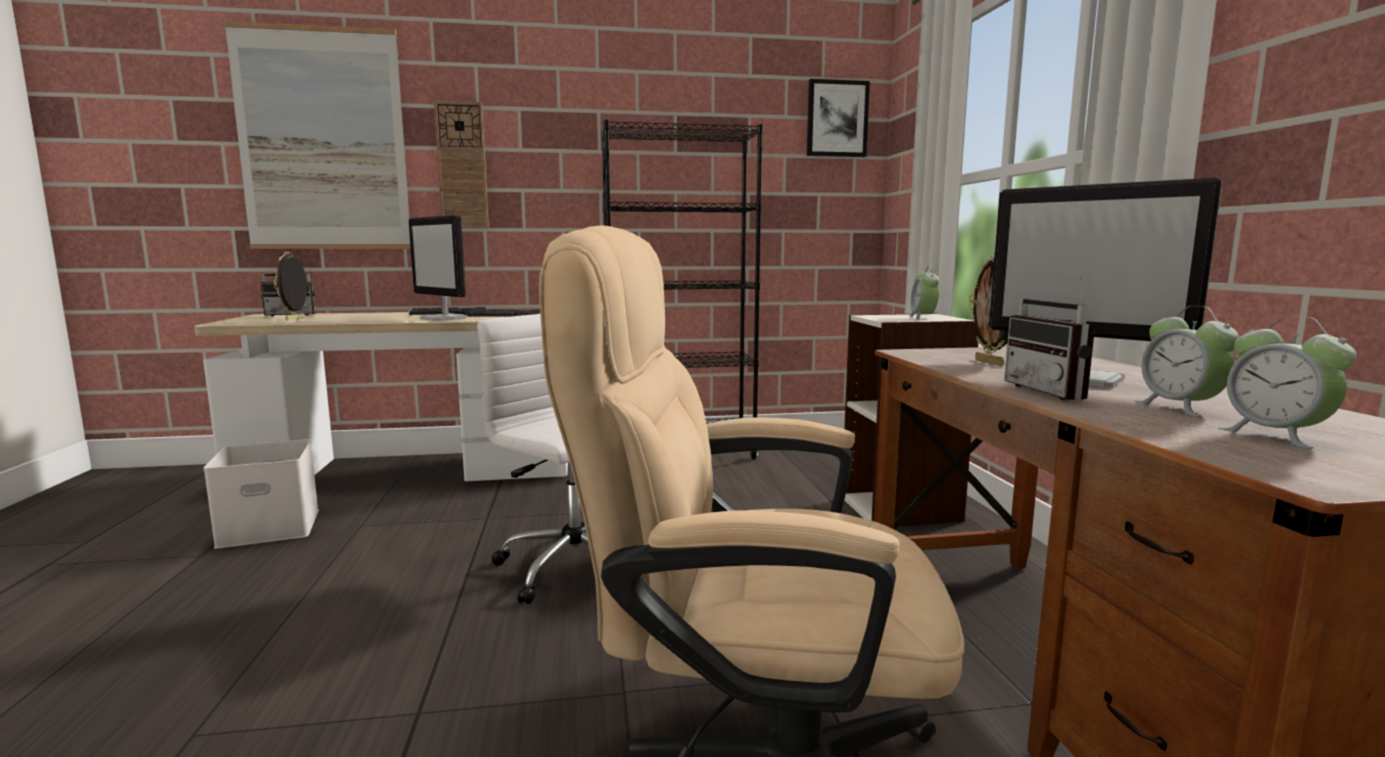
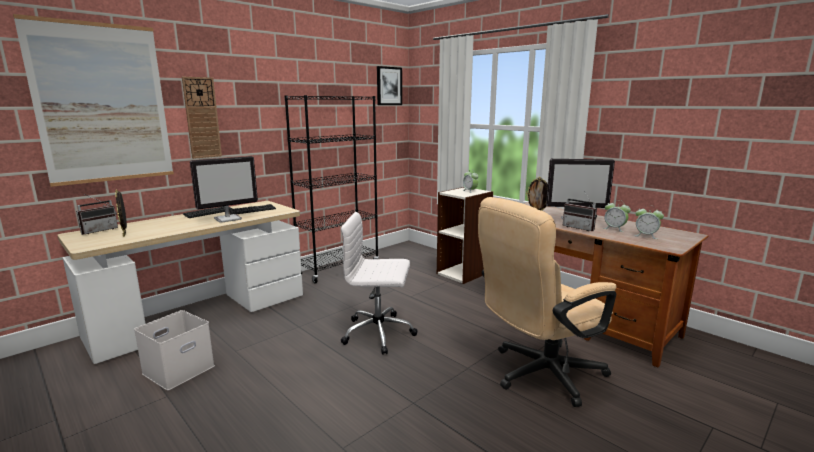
camera: 35 degrees left, 5 degrees up
monitor [409,215,468,321] -> monitor turned 45 degrees counterclockwise [190,156,258,223]

